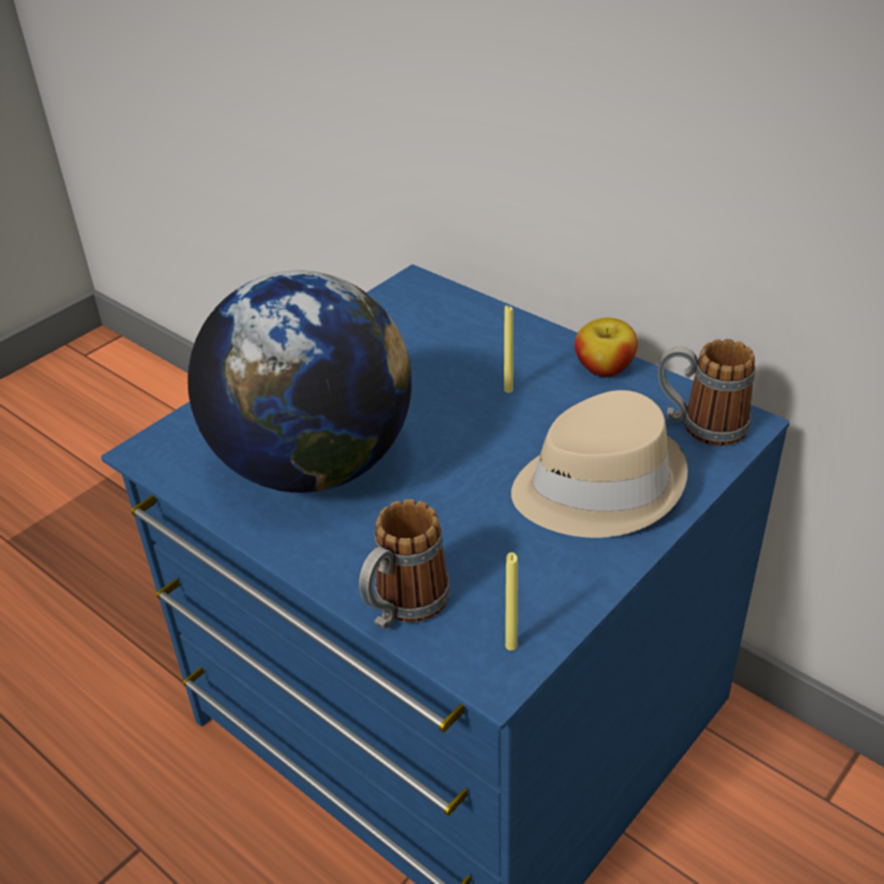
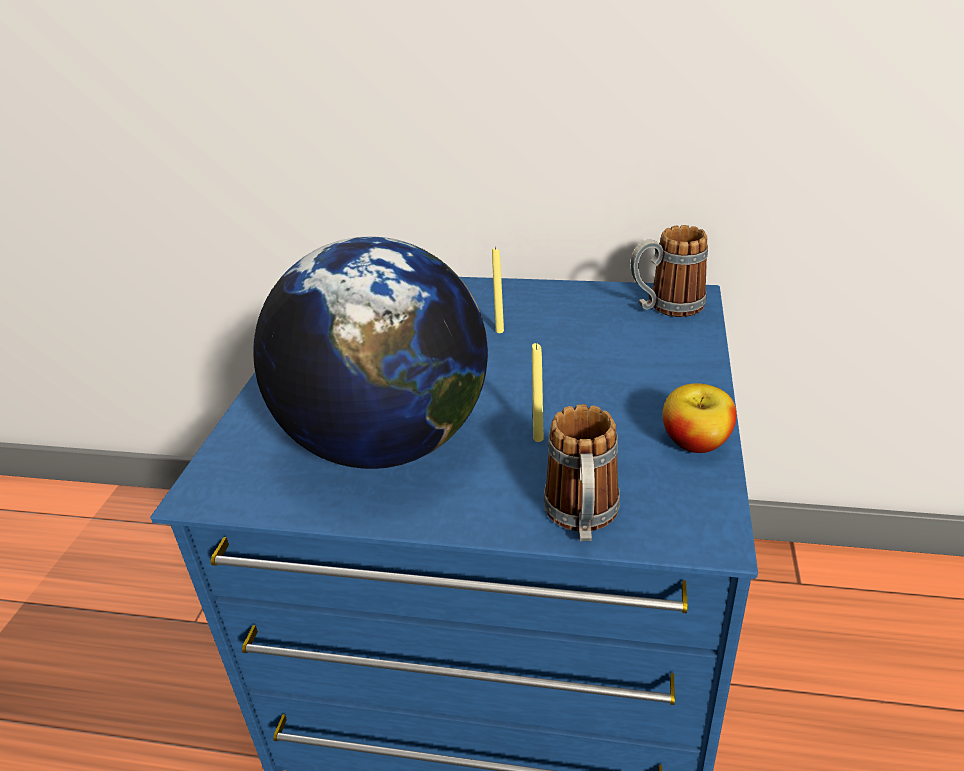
camera: 30 degrees left, 5 degrees down
yellow candle [505,552,518,651] -> yellow candle moved to [532,343,543,442]
beige hat [511,390,688,538] -> none
apple [575,318,638,377] -> apple moved to [663,383,737,453]

